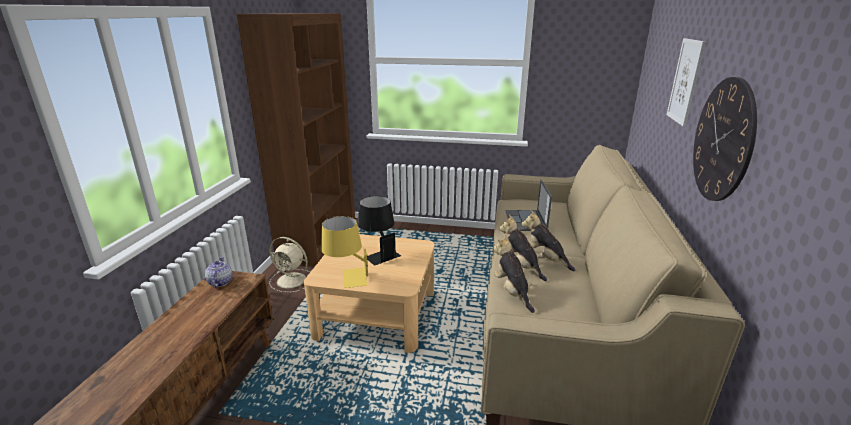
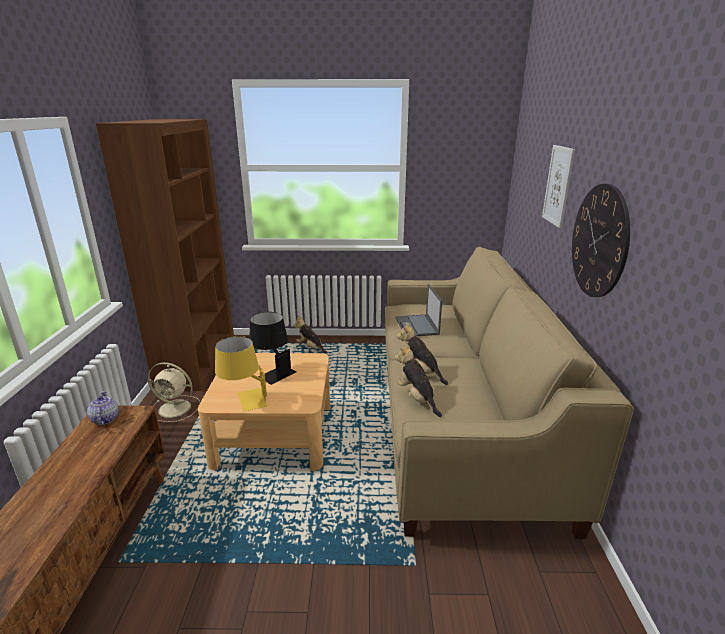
camera: 10 degrees left, 0 degrees up
plush toy [521,210,575,272] -> plush toy moved to [293,316,328,354]

